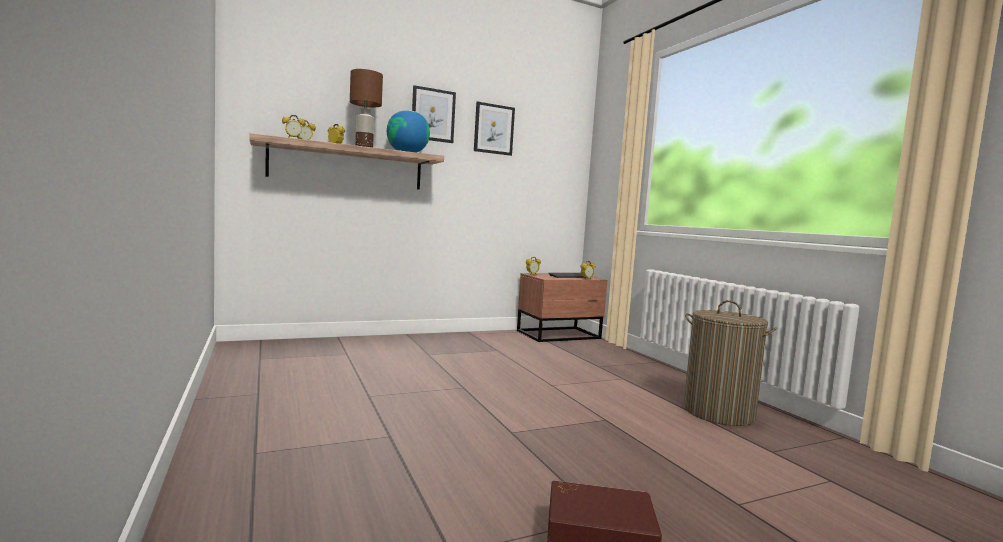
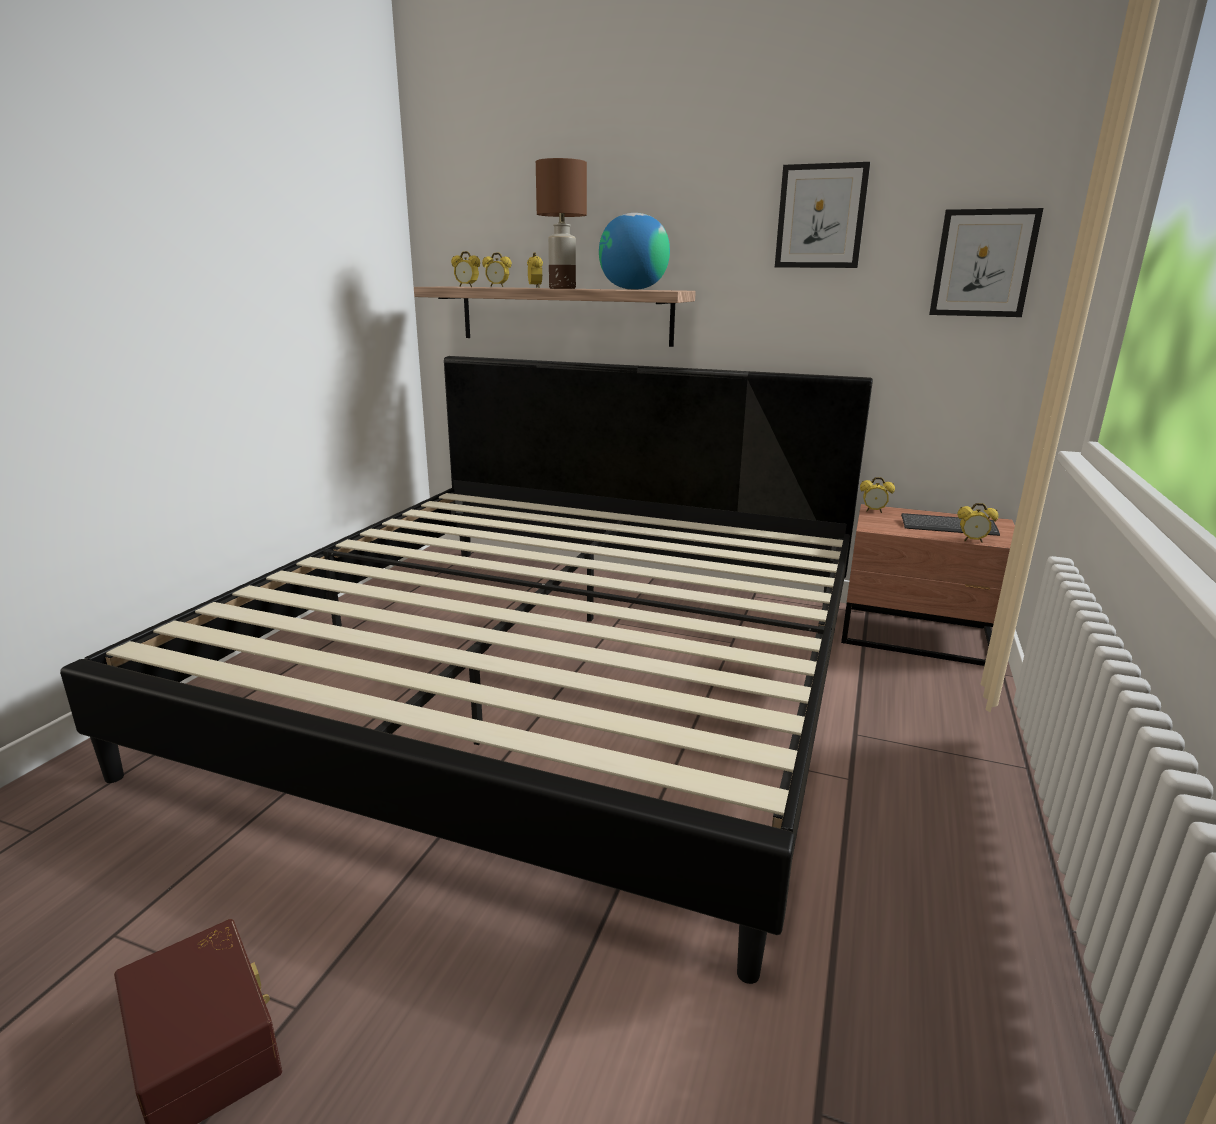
camera: 45 degrees right, 15 degrees up
picture [412,85,456,143] -> picture moved to [929,208,1043,317]
laundry basket [684,300,777,426] -> none
none -> bed [60,356,873,984]

